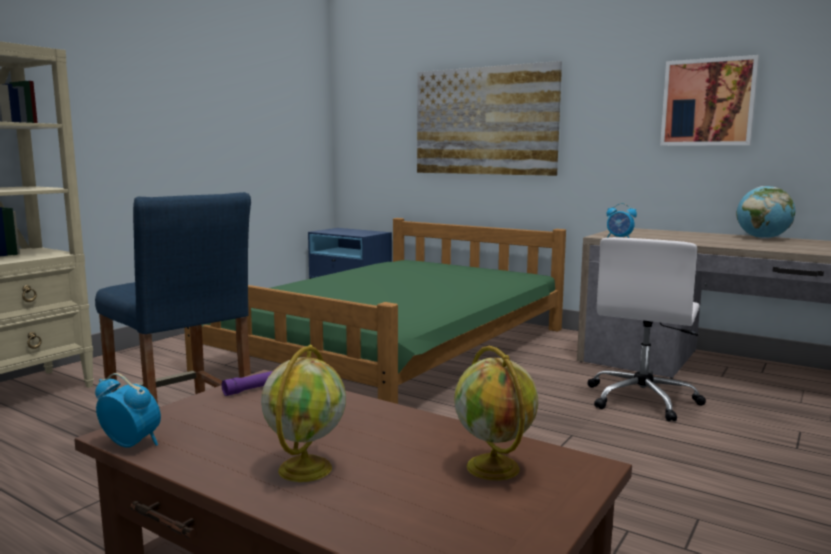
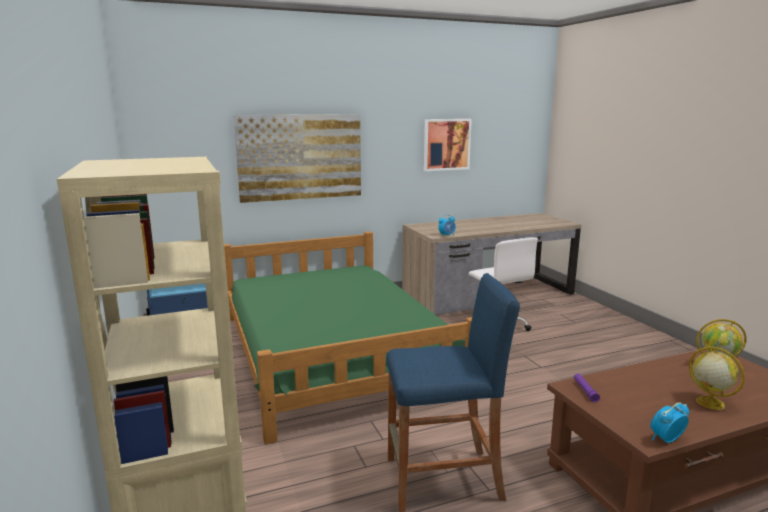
camera: 55 degrees left, 5 degrees up
globe [736,186,795,239] -> none

